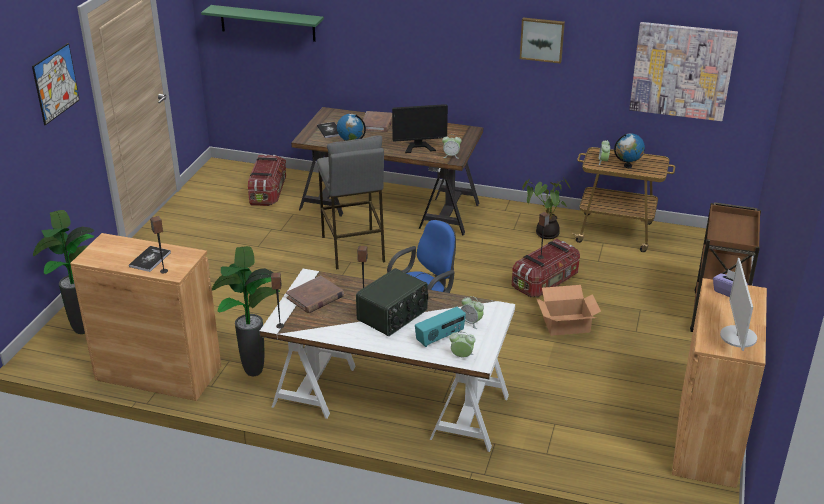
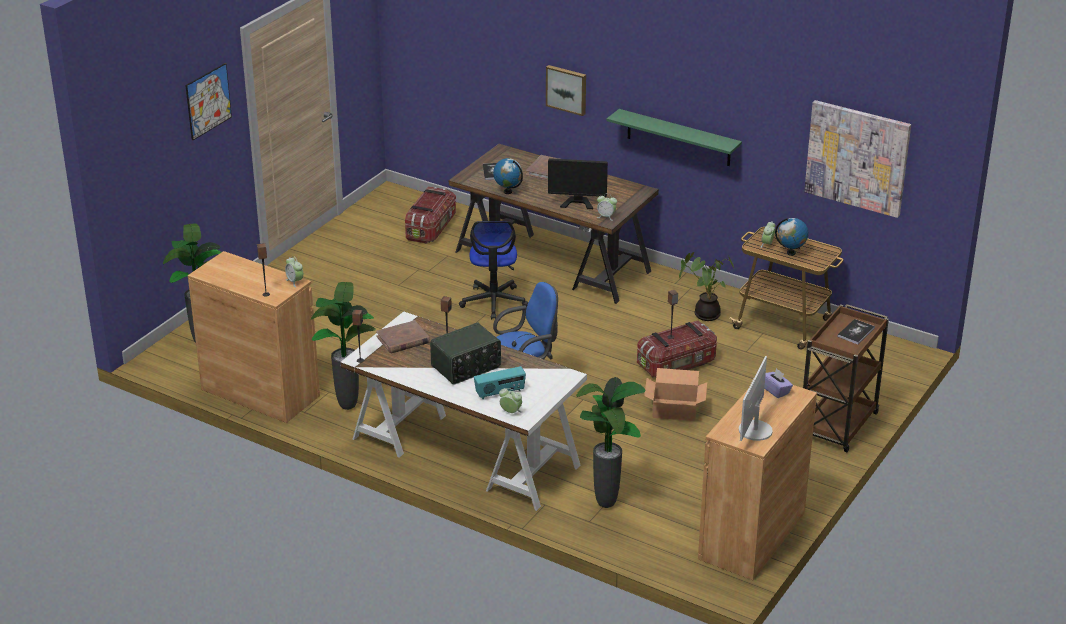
camera: 15 degrees right, 0 degrees up
book [129,246,171,272] -> book moved to [837,319,875,344]
green shelf [201,5,324,42] -> green shelf moved to [606,109,742,166]
grey stool [317,135,385,270] -> office chair [459,221,528,320]
alarm clock [461,296,484,329] -> alarm clock moved to [285,256,303,288]
picture [520,17,565,64] -> picture moved to [546,65,586,116]
none -> potted plant [576,377,646,508]

